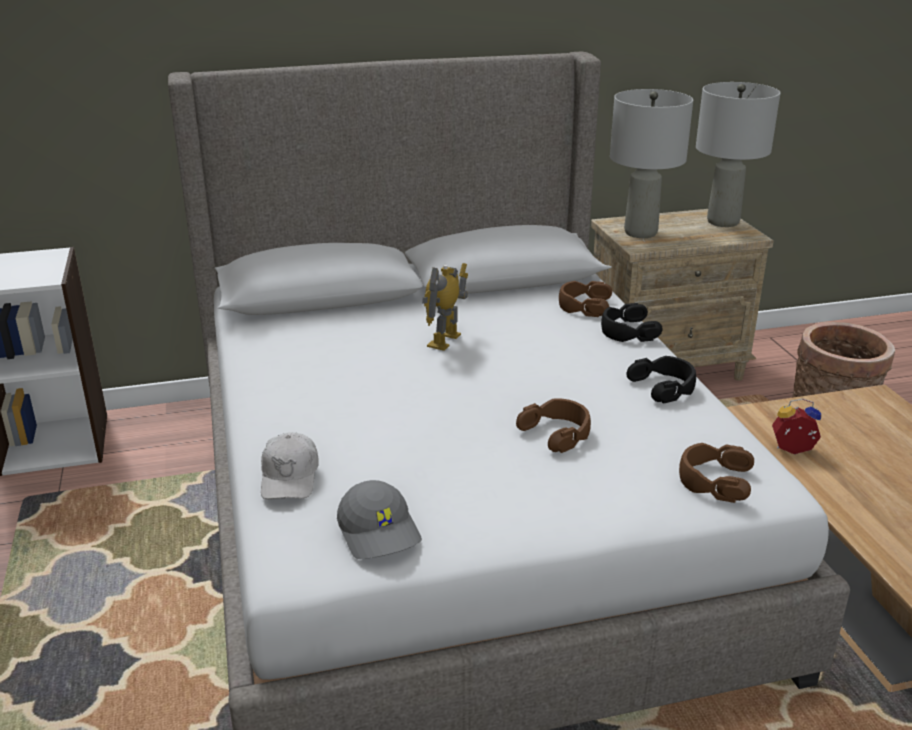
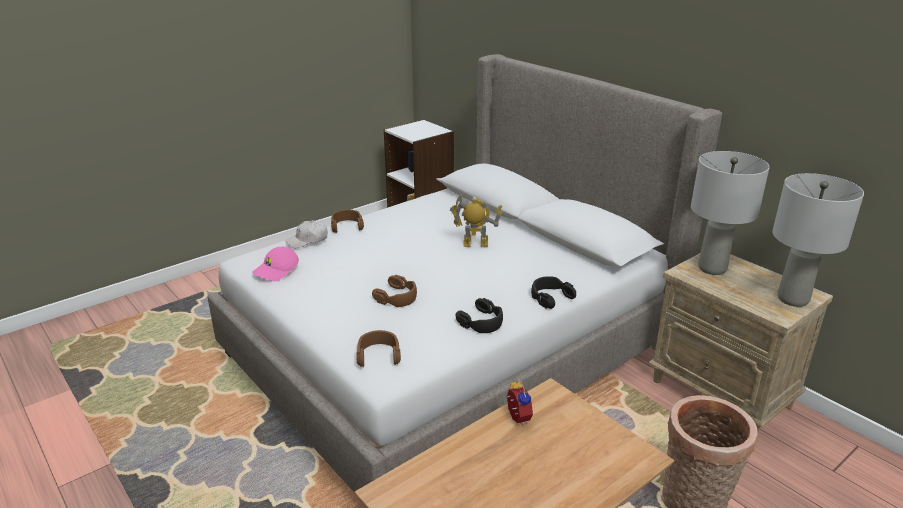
camera: 65 degrees right, 0 degrees up
grey cap [337,480,422,559] -> pink cap [252,247,299,282]
brown headphones [559,281,612,317] -> brown headphones moved to [331,210,364,233]

